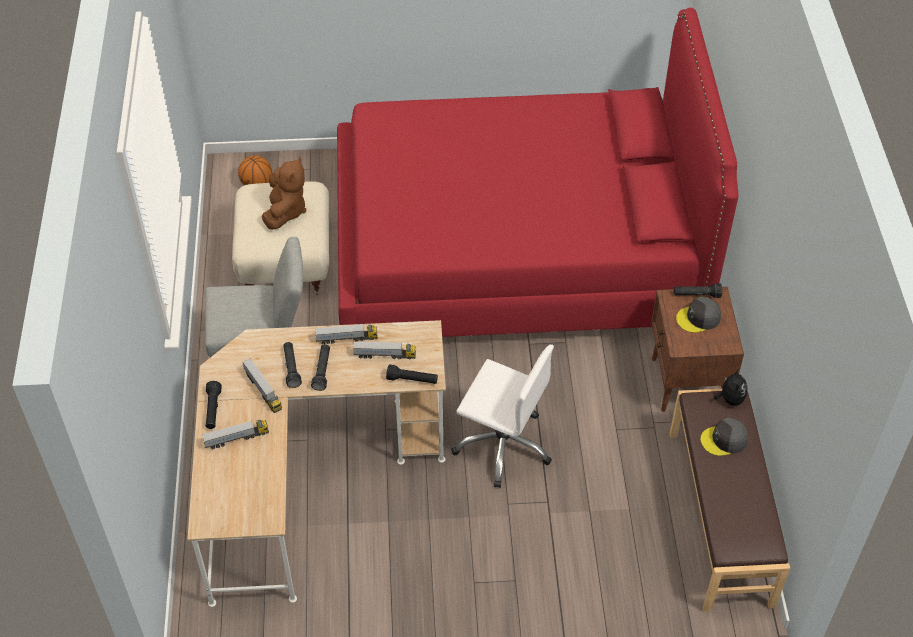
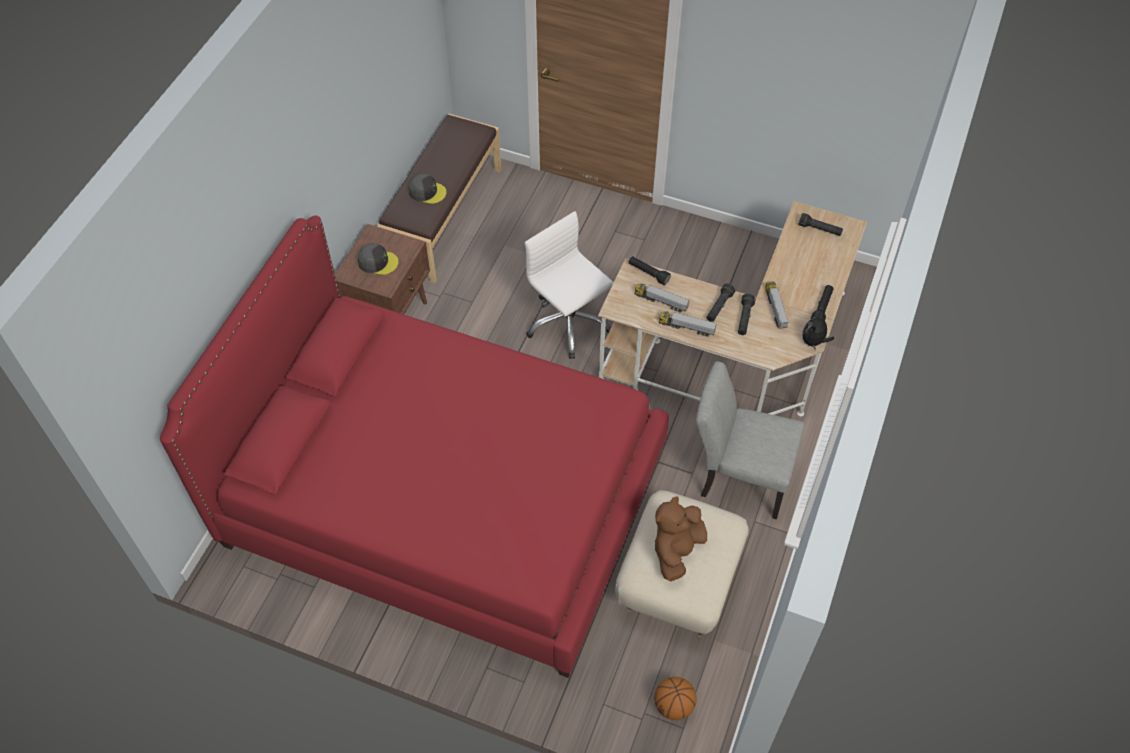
camera: 155 degrees left, 5 degrees up
toy truck [202,420,269,449] -> none
black flashlight [674,284,722,298] -> black flashlight moved to [799,213,843,236]
plush toy [713,368,748,406] -> plush toy moved to [803,313,834,349]

